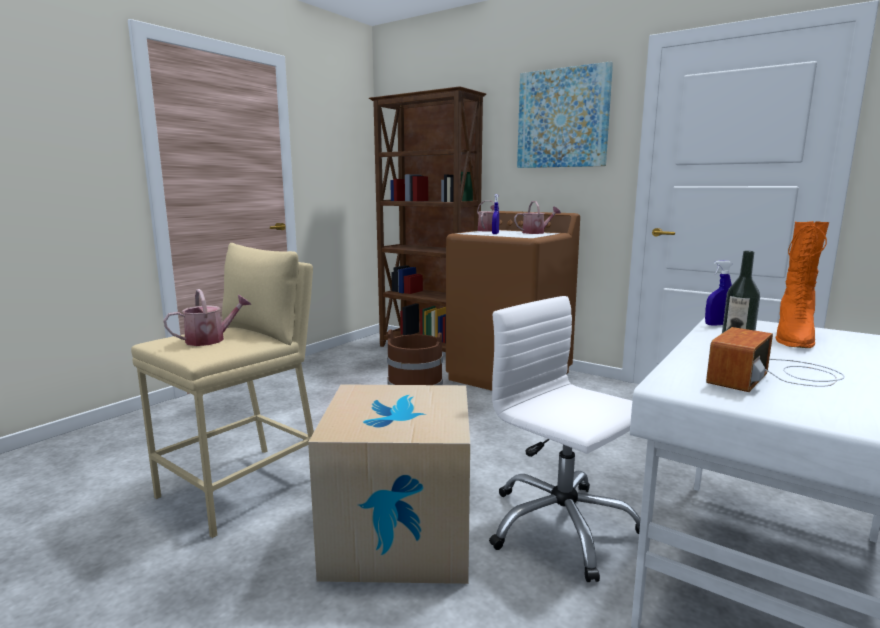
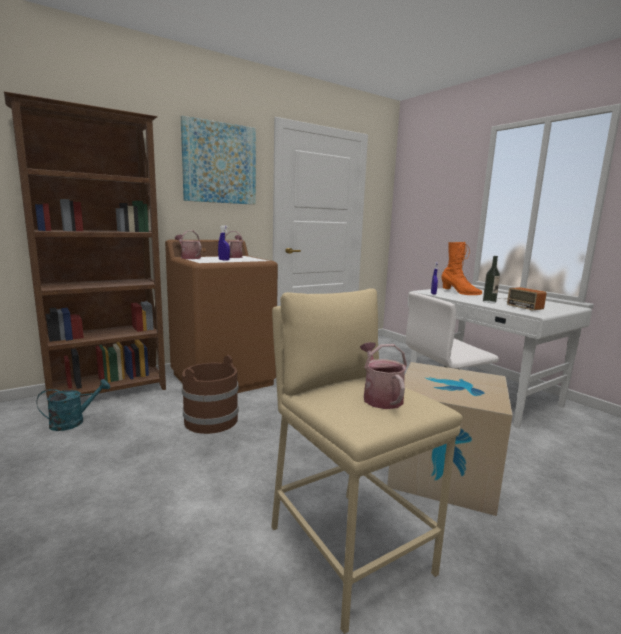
camera: 70 degrees left, 0 degrees up
none -> turquoise watering can [36,379,110,431]

